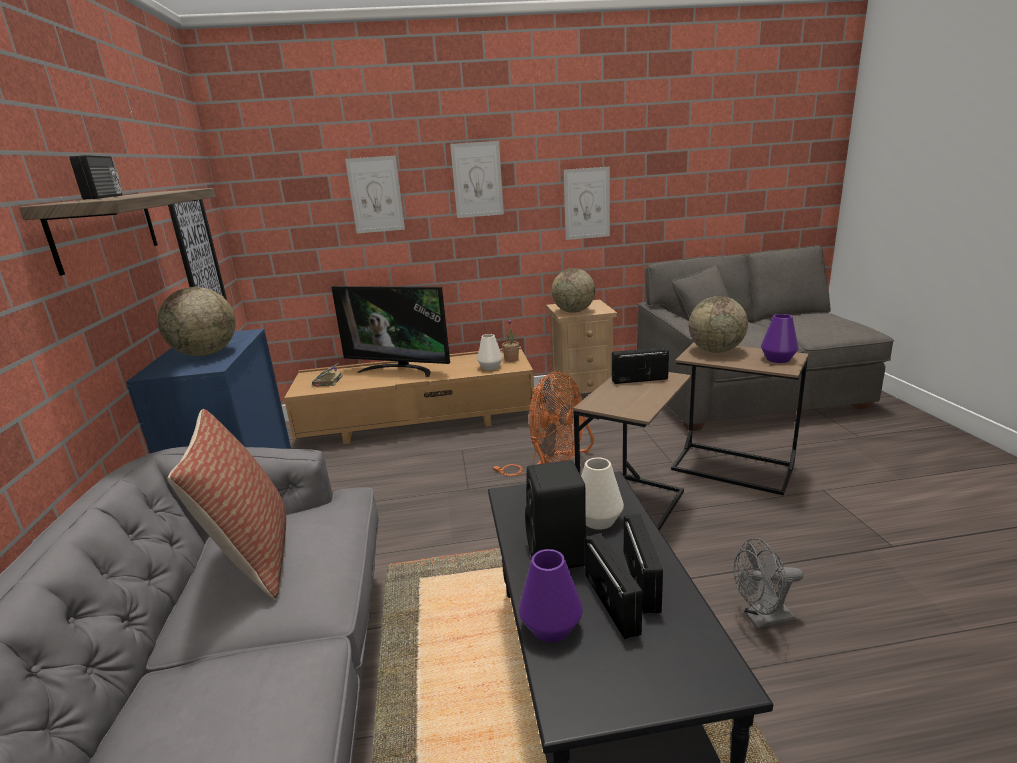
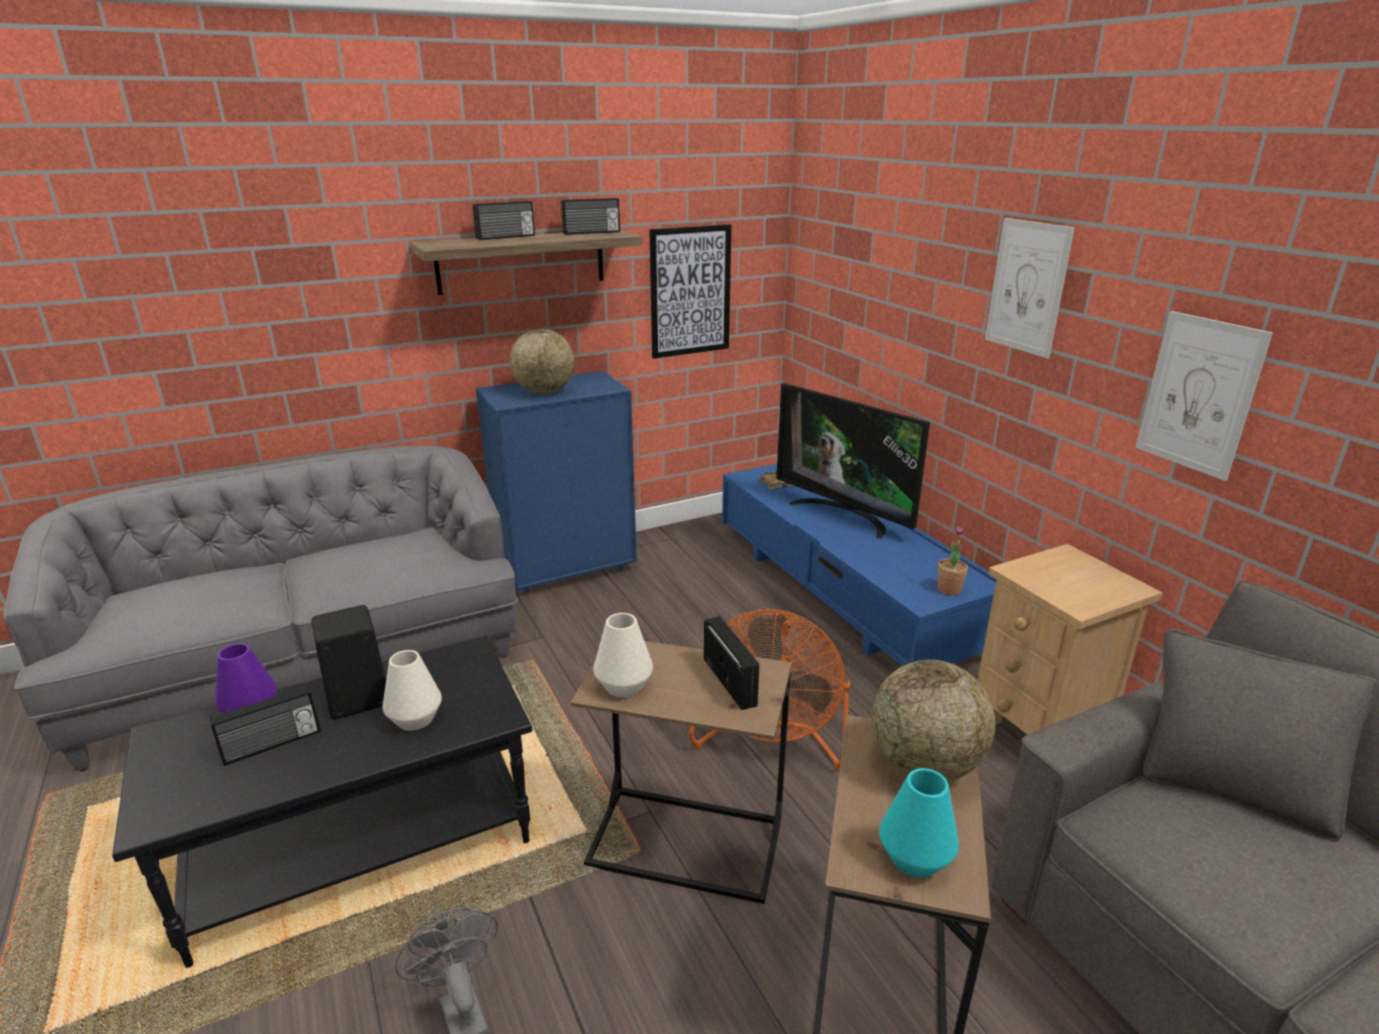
camera: 70 degrees right, 5 degrees up
pillow [167,409,286,599] -> none
brown tv stand [284,347,535,444] -> blue tv stand [722,464,997,666]
television [331,286,450,377] -> television turned 45 degrees counterclockwise [776,383,930,539]
picture [345,156,405,233] -> none
white vase [477,334,503,370] -> white vase moved to [594,613,653,697]
globe [551,268,595,313] -> none
radio [624,514,663,613] -> radio moved to [561,198,620,235]
purple vase [761,314,798,363] -> turquoise vase [879,768,959,878]

